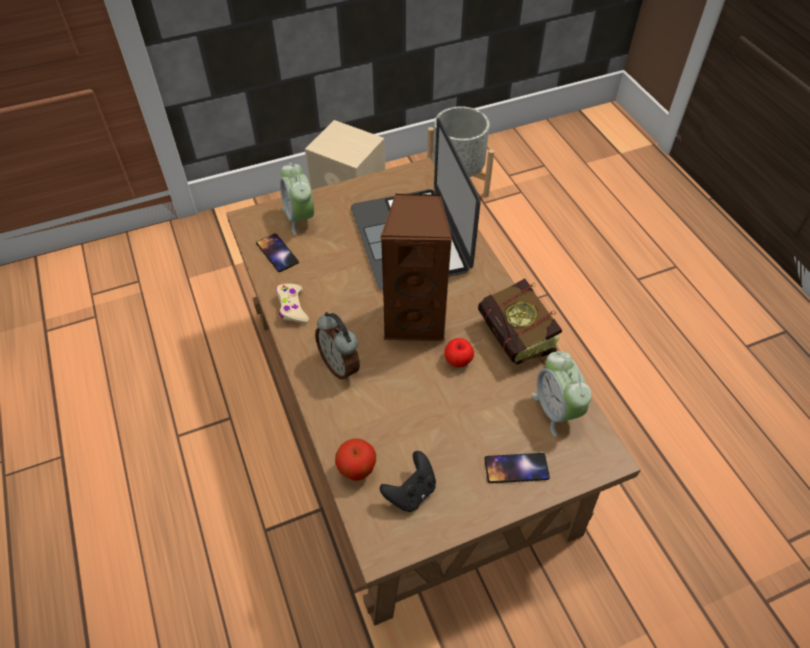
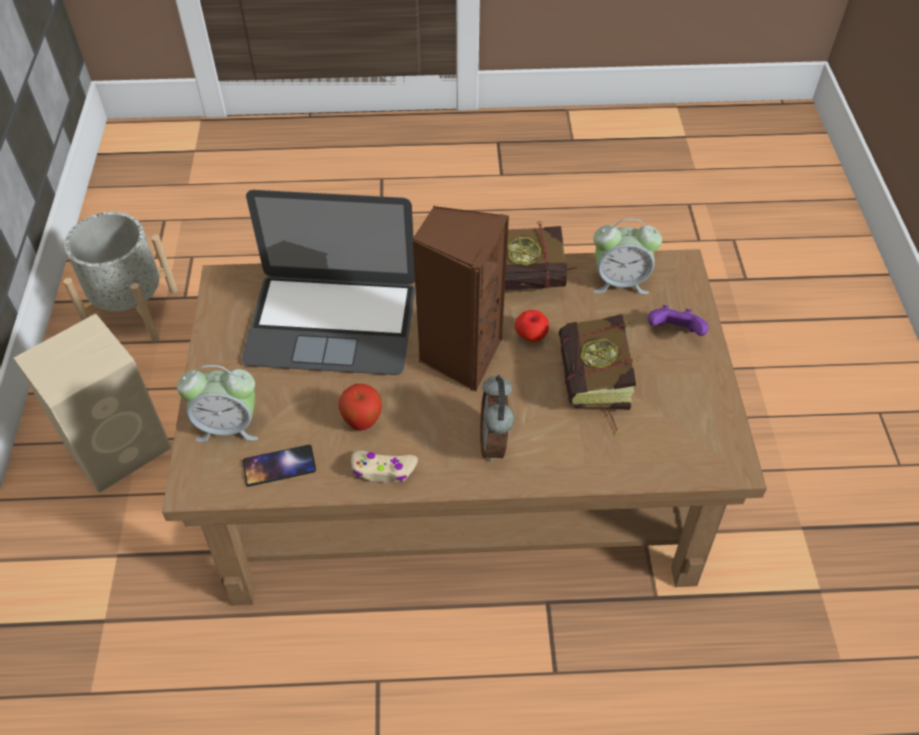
camera: 70 degrees left, 0 degrees up
alarm clock [315,312,360,381] -> alarm clock turned 105 degrees clockwise [480,375,514,462]
apple [335,439,376,481] -> apple moved to [339,384,382,431]
black game controller [380,451,436,512] -> none
phone [484,453,550,483] -> purple game controller [648,305,708,336]
none -> book [559,314,638,436]

